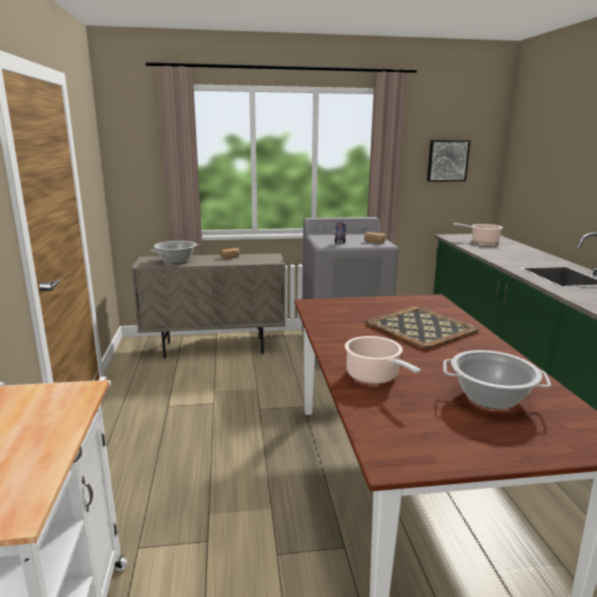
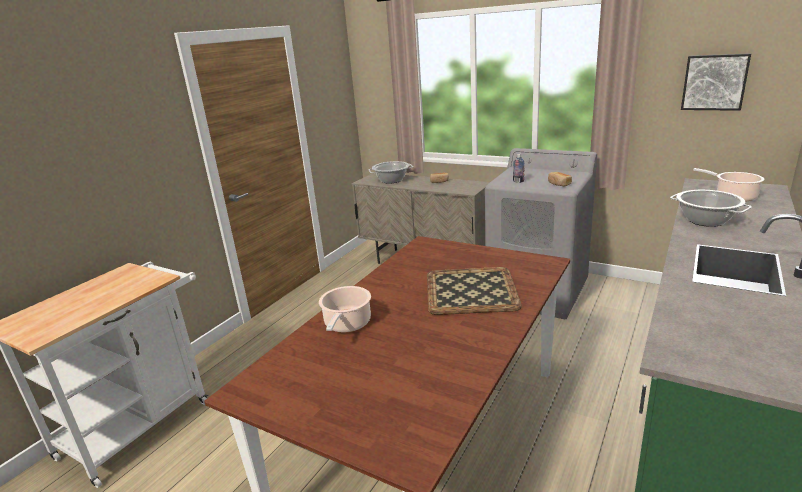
camera: 40 degrees right, 5 degrees up
cooking pot [443,350,551,409] -> cooking pot moved to [670,190,752,227]

